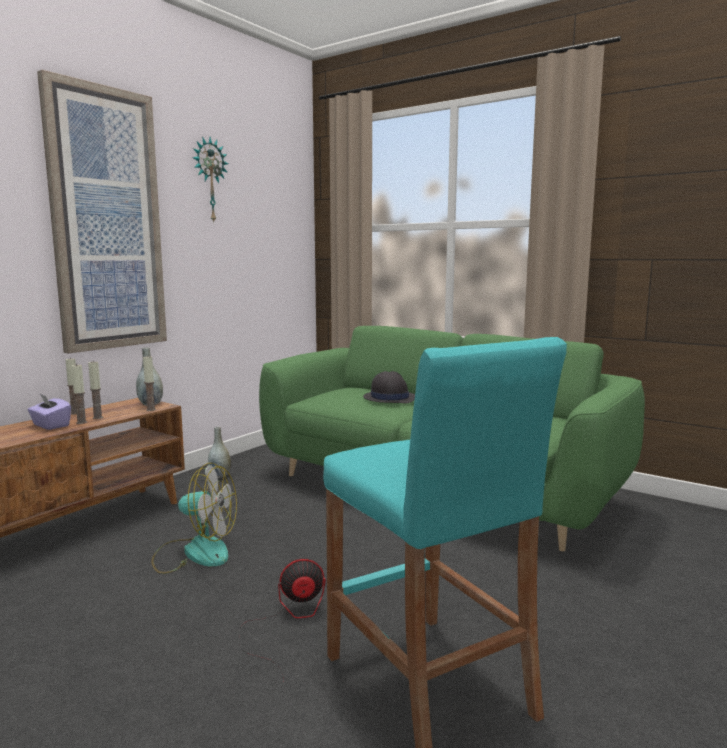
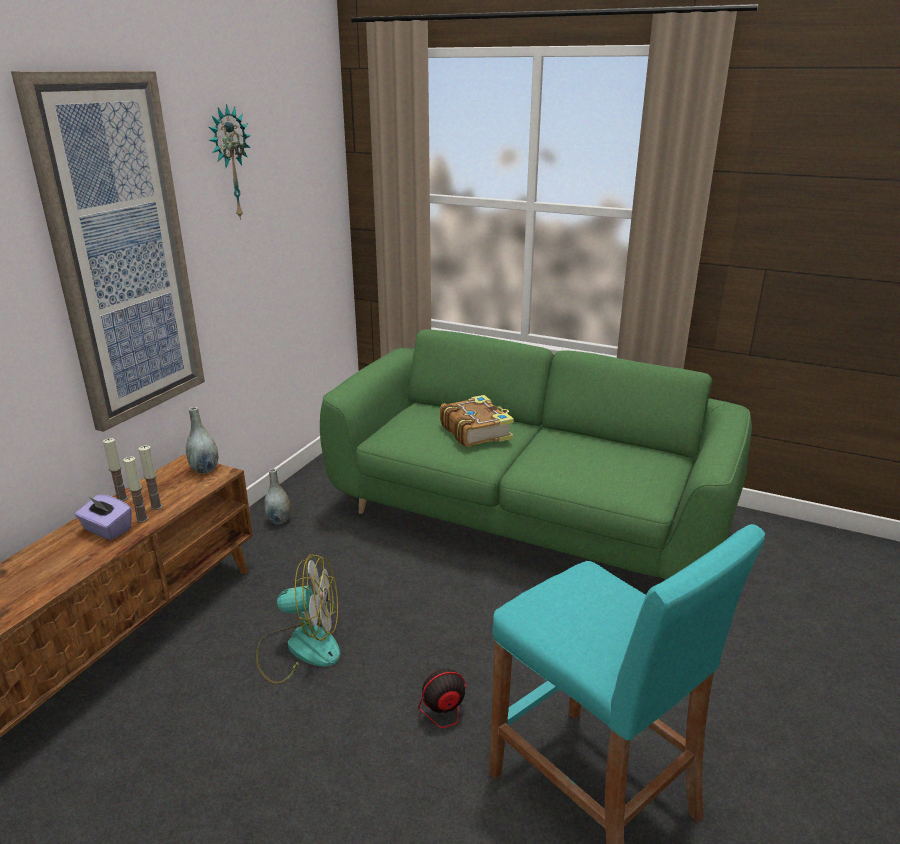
camera: 10 degrees left, 15 degrees up
candle [143,355,156,411] -> none
black hat [363,371,415,403] -> book [440,395,514,447]

